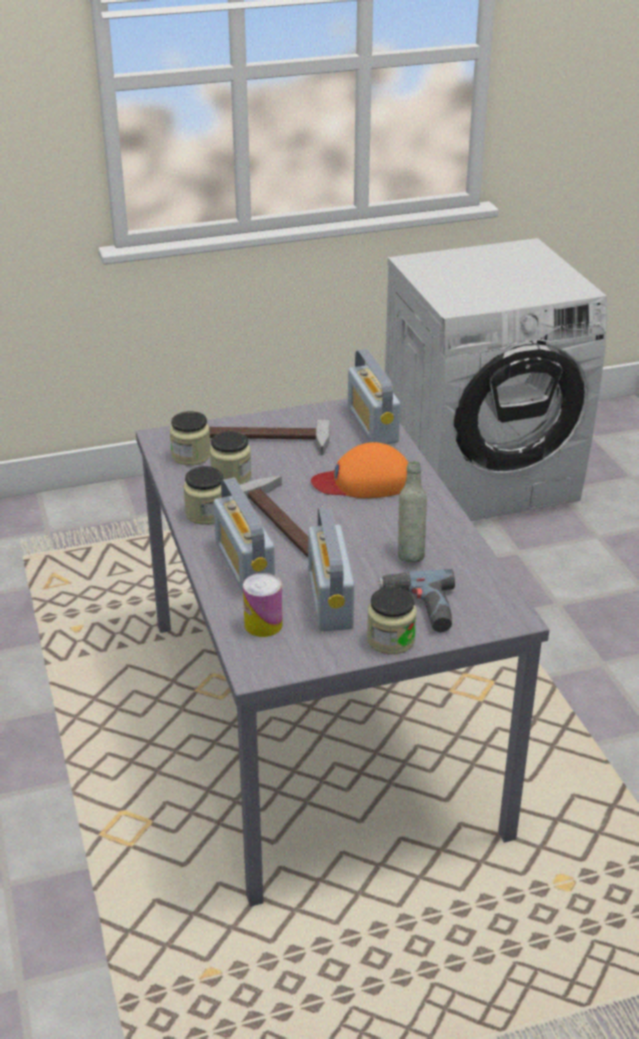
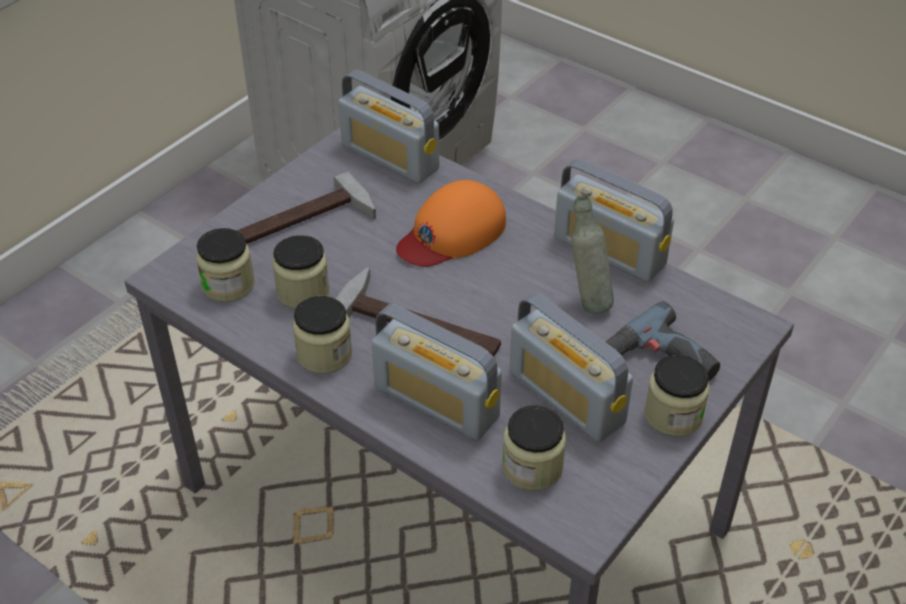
camera: 35 degrees left, 10 degrees up
can [243,573,283,637] -> jar [502,405,566,491]
none -> radio [554,159,674,282]

